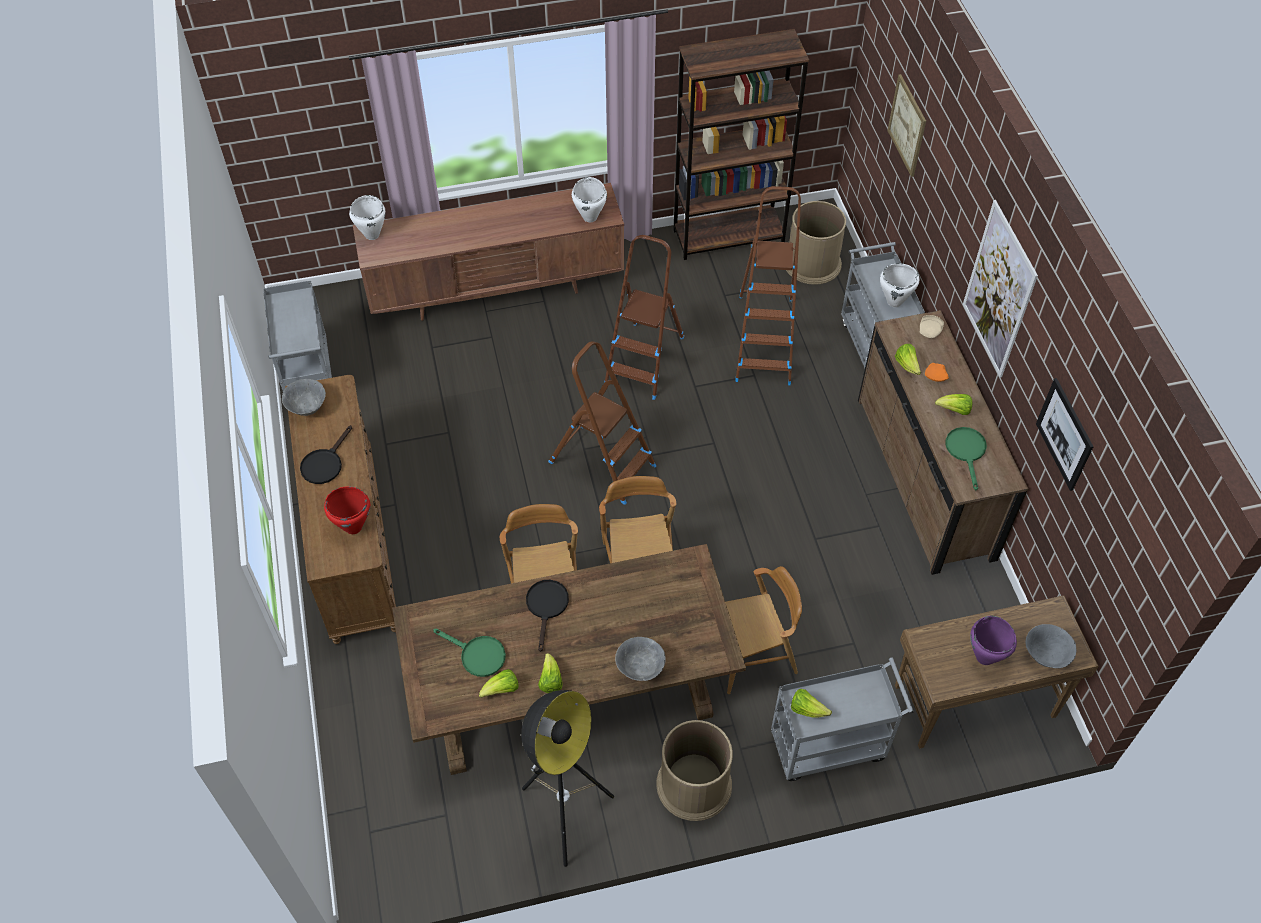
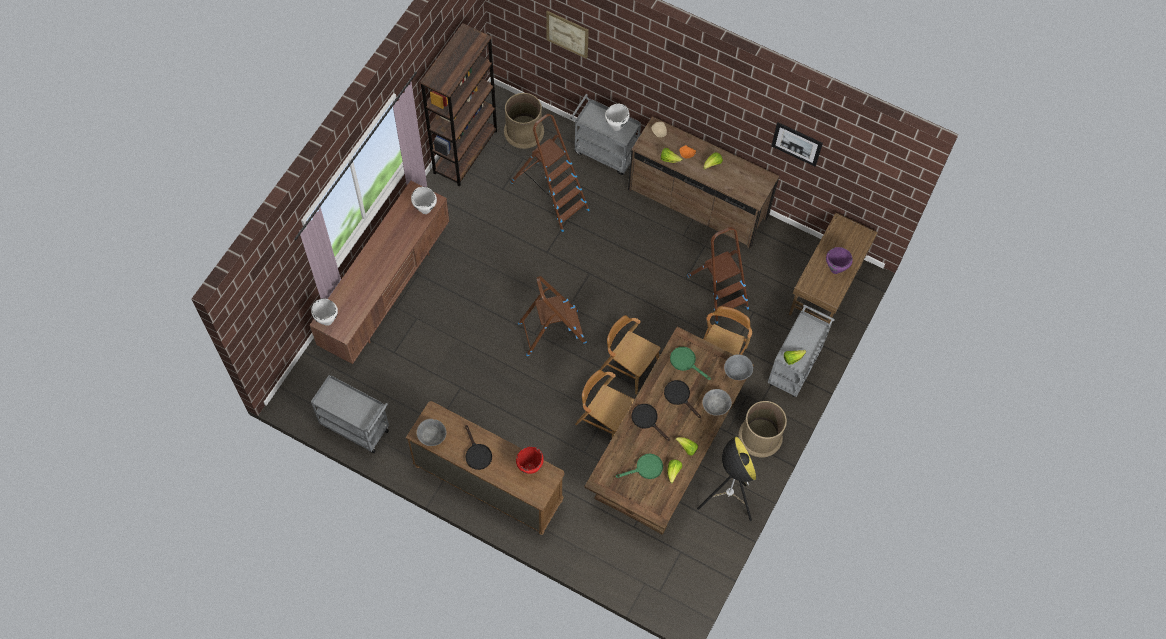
camera: 50 degrees left, 10 degrees up
brown step ladder [604,235,684,400] -> brown step ladder moved to [687,227,749,324]
green frying pan [945,427,987,491] -> green frying pan moved to [670,347,711,380]
picture [963,200,1038,378] -> none
grey bowl [1026,624,1076,668] -> grey bowl moved to [724,354,753,380]
none -> black frying pan [664,380,701,418]

